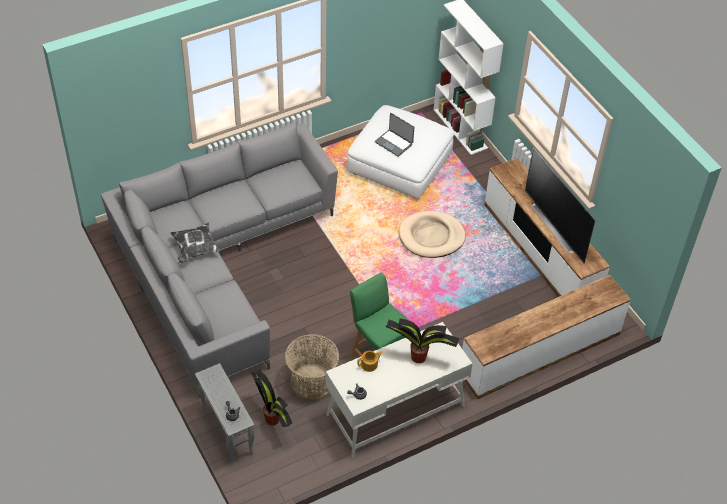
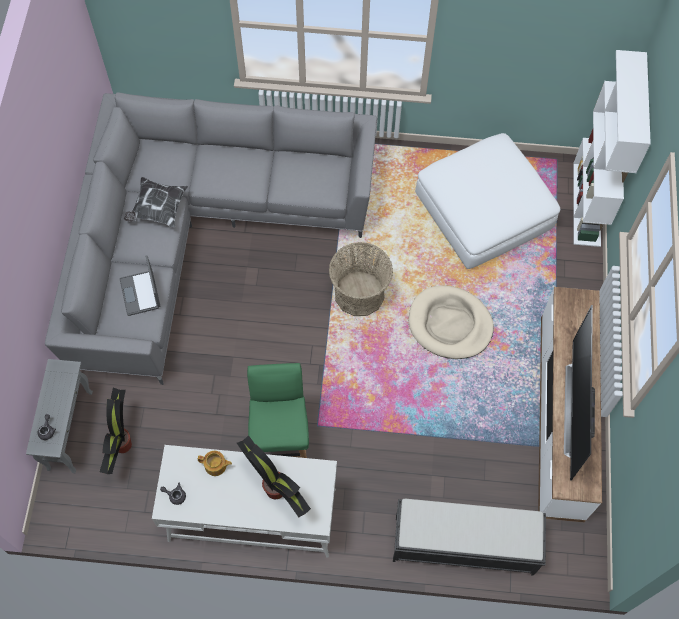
camera: 35 degrees right, 15 degrees up
basket [285,334,339,401] -> basket moved to [329,242,393,316]
laptop [375,113,414,157] -> laptop moved to [120,255,160,316]
tv stand [462,275,631,400] -> black bench [393,499,546,576]

